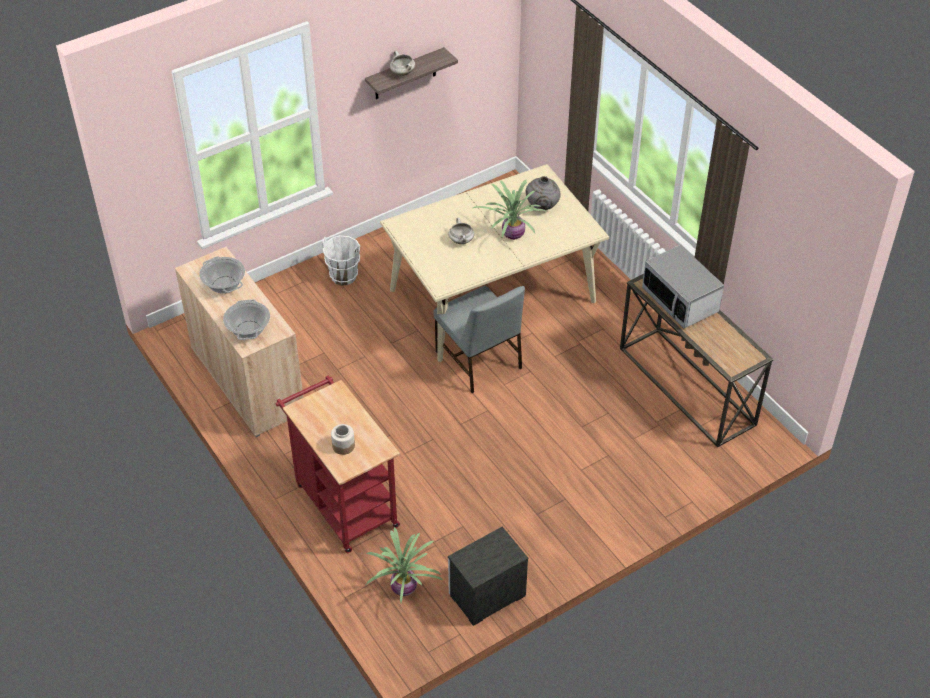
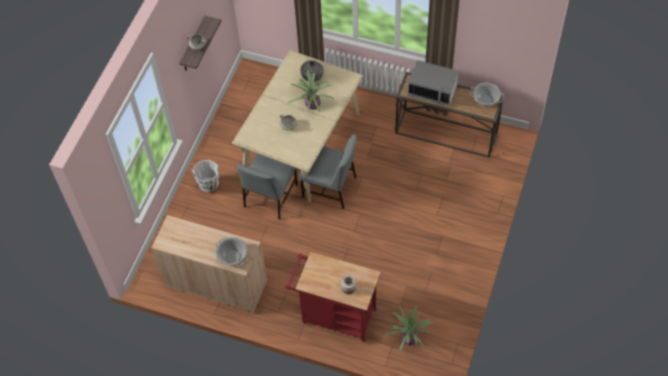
camera: 35 degrees left, 10 degrees up
cooking pot [199,256,245,294] -> cooking pot moved to [470,82,504,107]
nightstand [448,527,528,626] -> none
none -> grey chair [237,154,298,220]

